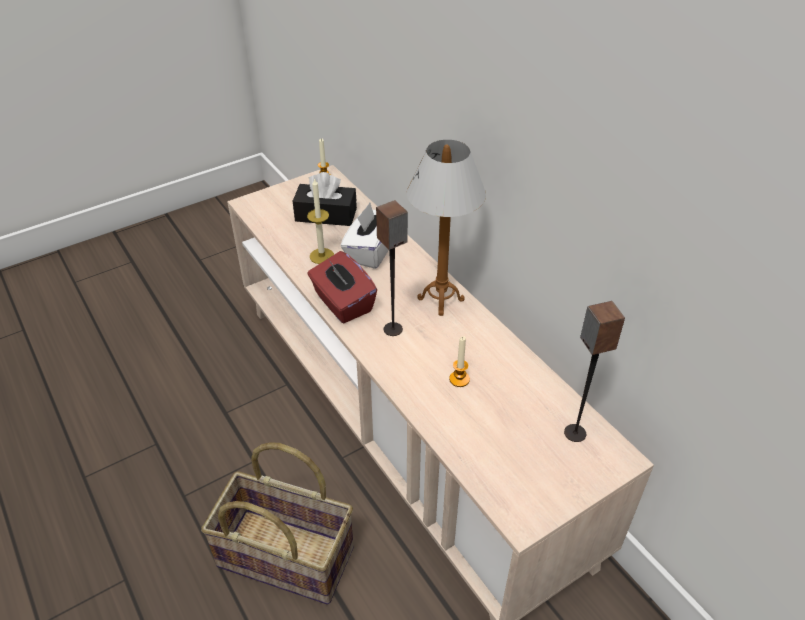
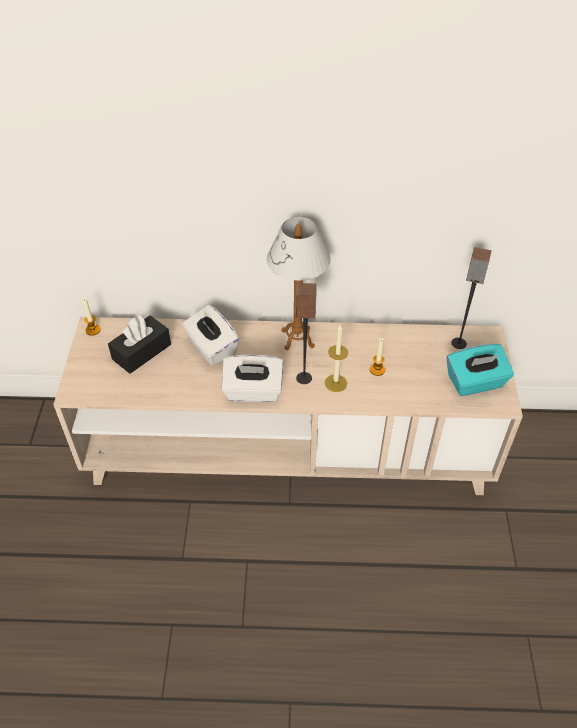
camera: 55 degrees left, 5 degrees up
basket [201,442,354,605] -> none
candle [307,178,334,264] -> candle moved to [325,324,348,392]
red tissue box [308,251,377,323] -> white tissue box [221,355,283,402]
none -> turquoise tissue box [447,344,514,396]

